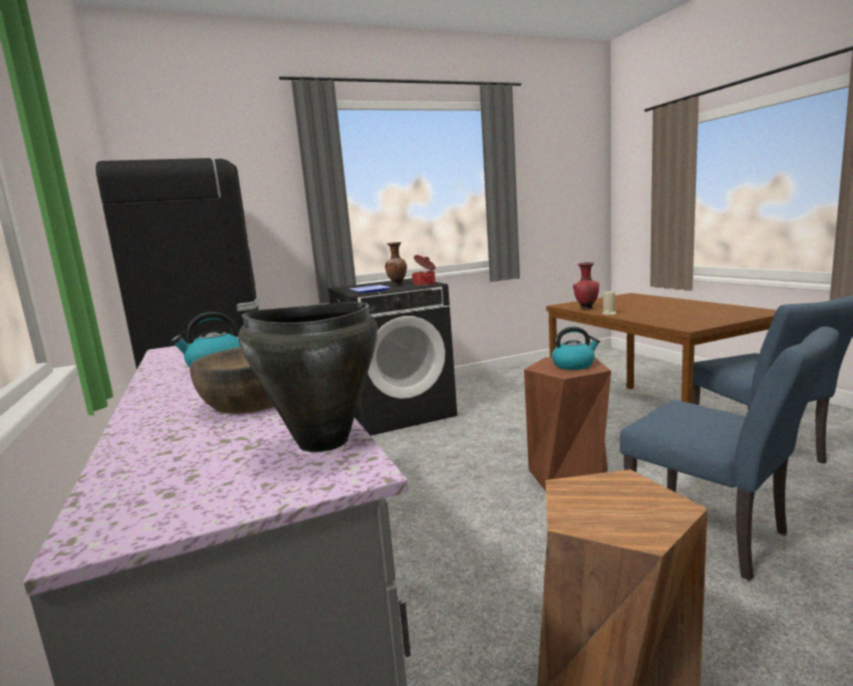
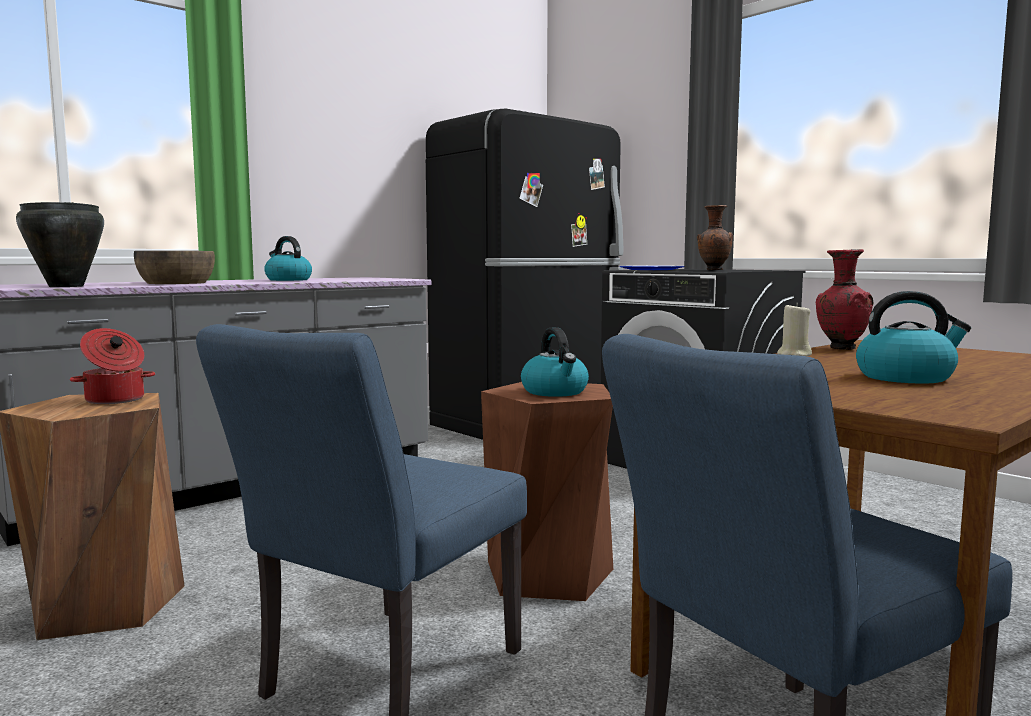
camera: 70 degrees right, 5 degrees down
cooking pot [412,255,436,286] -> cooking pot moved to [70,328,155,404]
none -> kettle [856,291,971,384]

